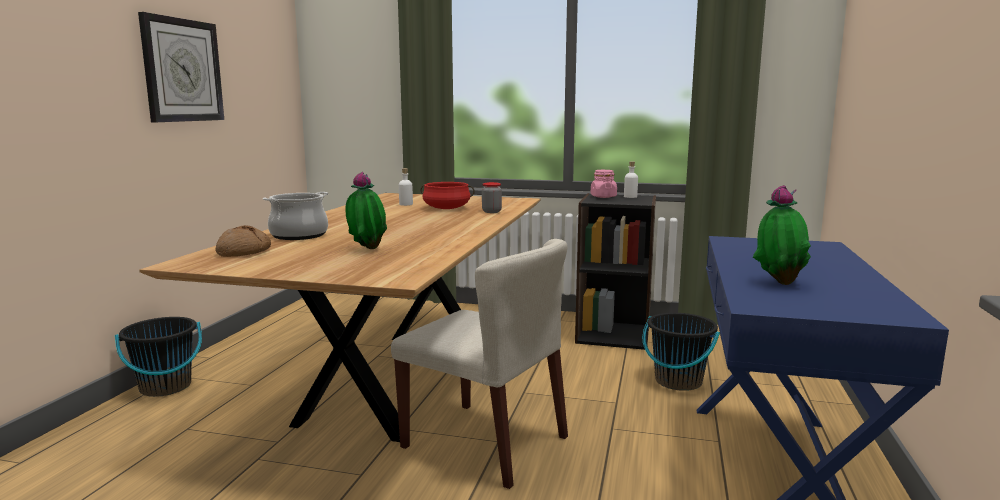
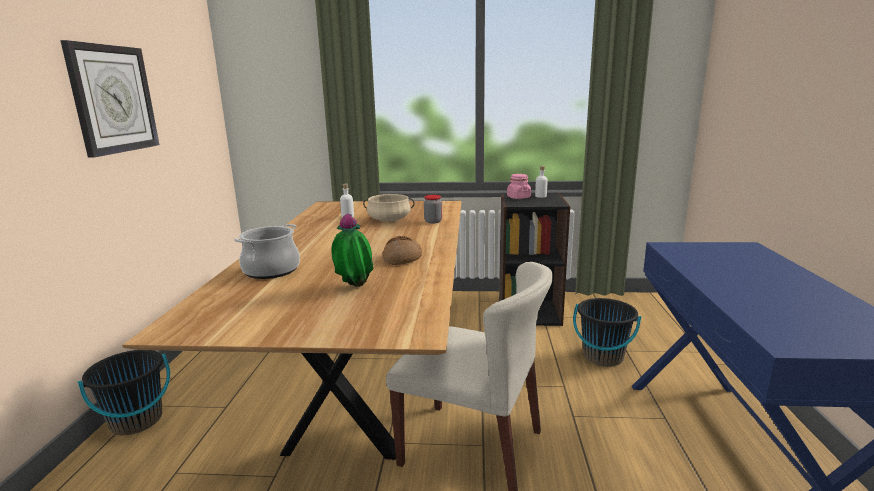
camera: 10 degrees left, 5 degrees up
bread [215,225,271,257] -> bread moved to [383,236,422,265]
red cooking pot [420,182,475,209] -> beige cooking pot [363,194,415,221]
potted plant [753,185,811,285] -> none

